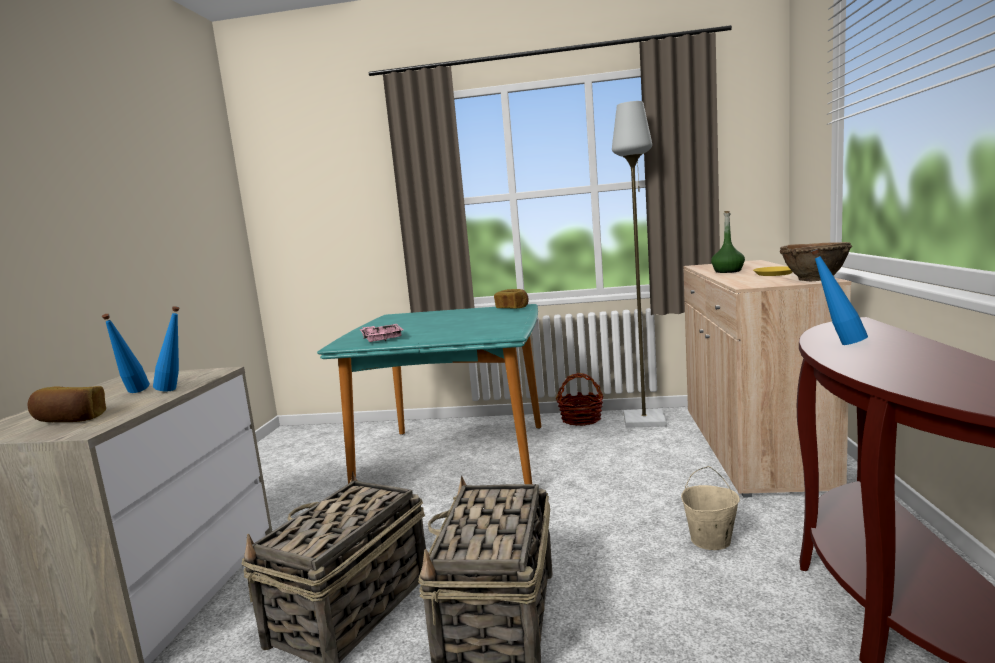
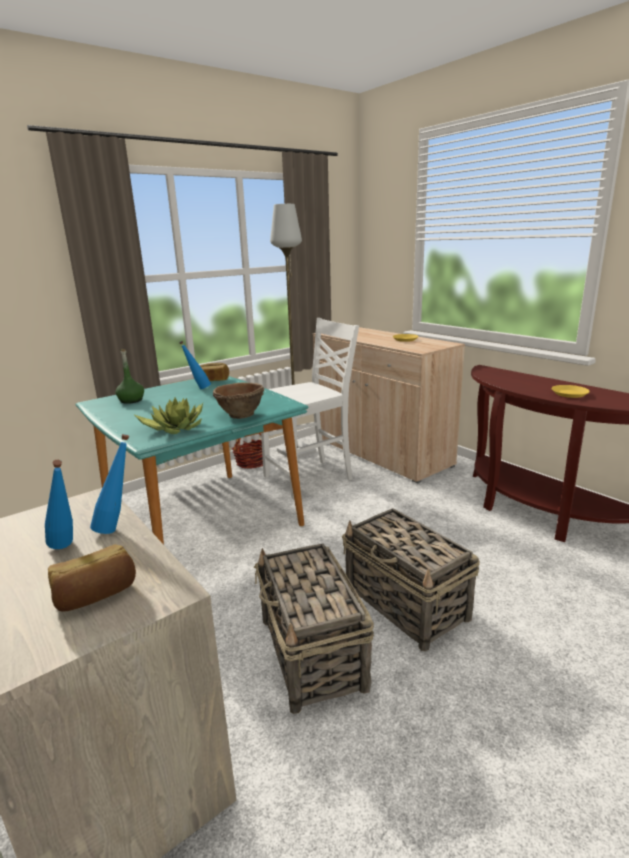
camera: 45 degrees left, 10 degrees up
pink tray [360,324,403,342] -> potted plant [135,397,203,434]
beige bucket [681,466,740,550] -> none
green bottle [711,211,745,273] -> green bottle moved to [115,349,144,404]
brown bowl [780,242,852,281] -> brown bowl moved to [213,382,264,419]
blue bottle [811,249,868,345] -> blue bottle moved to [179,341,211,389]
none -> white chair [261,318,359,500]
none -> yellow plate [552,385,590,398]

